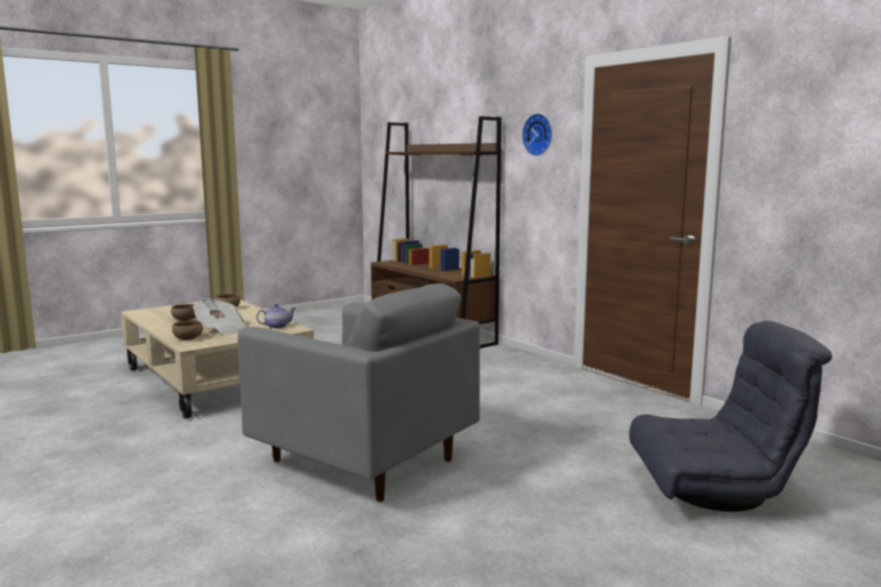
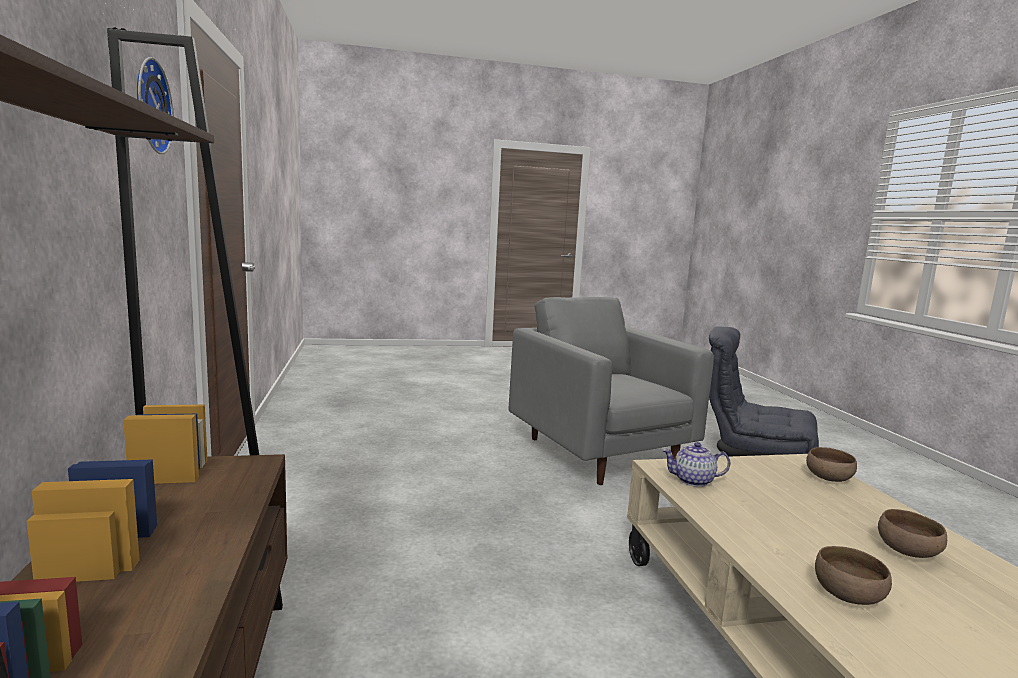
camera: 155 degrees left, 0 degrees up
newspaper [193,298,247,335] -> none
grey armchair [629,321,832,512] -> grey armchair moved to [709,326,819,457]

